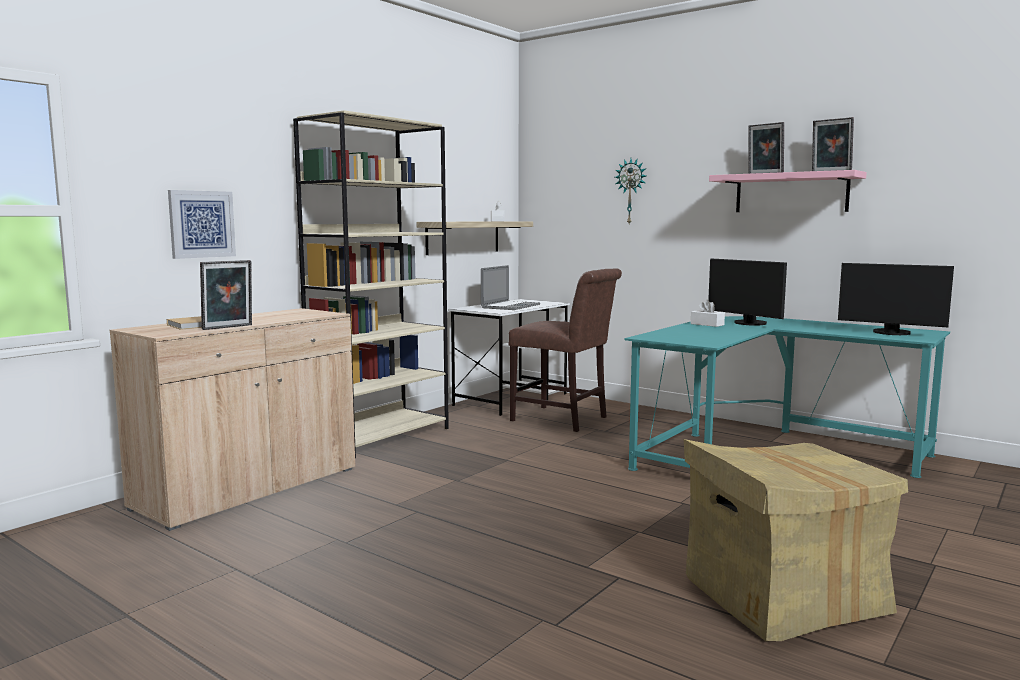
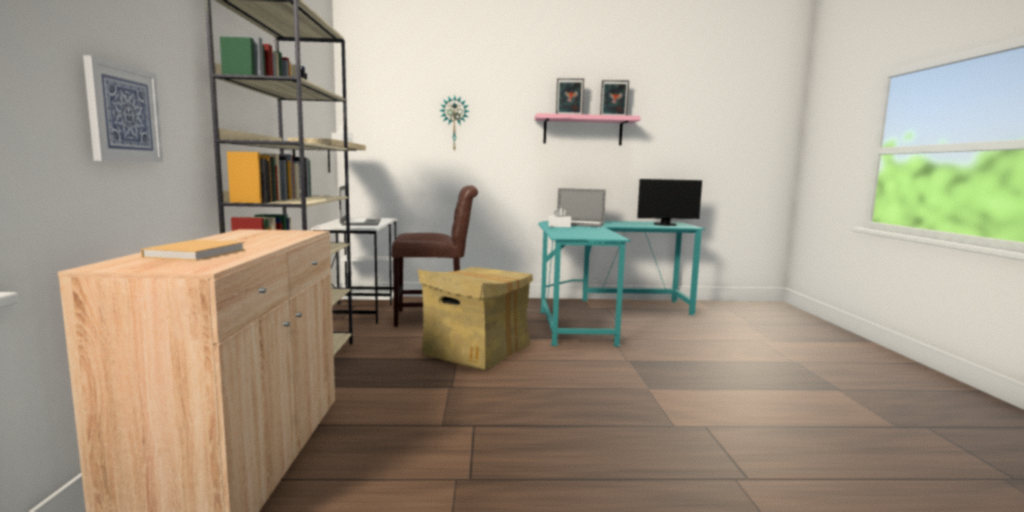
camera: 40 degrees left, 0 degrees up
picture frame [200,260,252,330] -> none
cardboard box [684,439,908,641] -> cardboard box moved to [417,267,533,370]
monitor [708,258,787,326] -> laptop [557,188,606,227]

